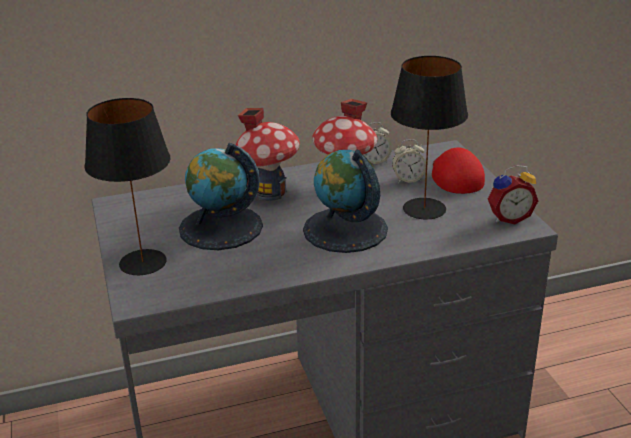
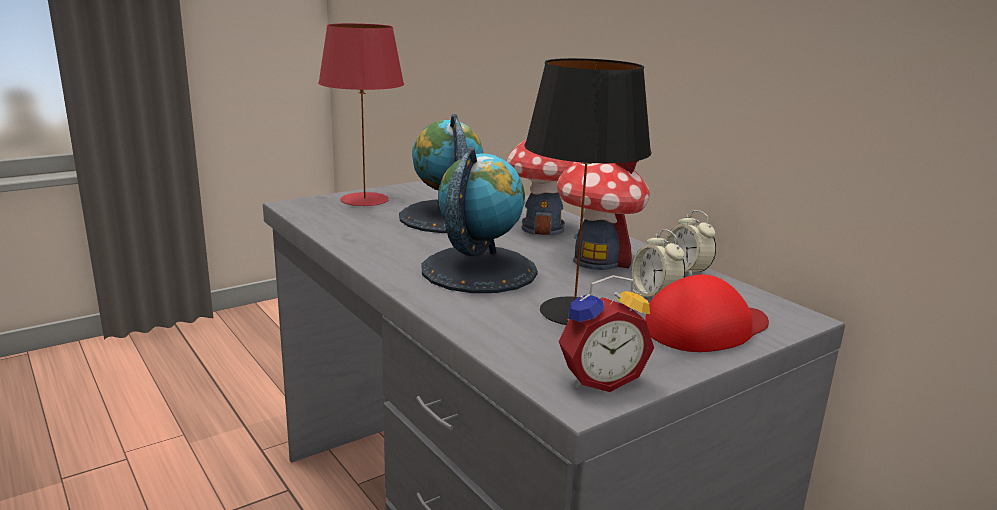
camera: 70 degrees right, 10 degrees down
black table lamp [84,98,170,275] -> red table lamp [318,23,404,206]
alarm clock [488,165,538,224] -> alarm clock turned 75 degrees counterclockwise [558,275,654,392]

